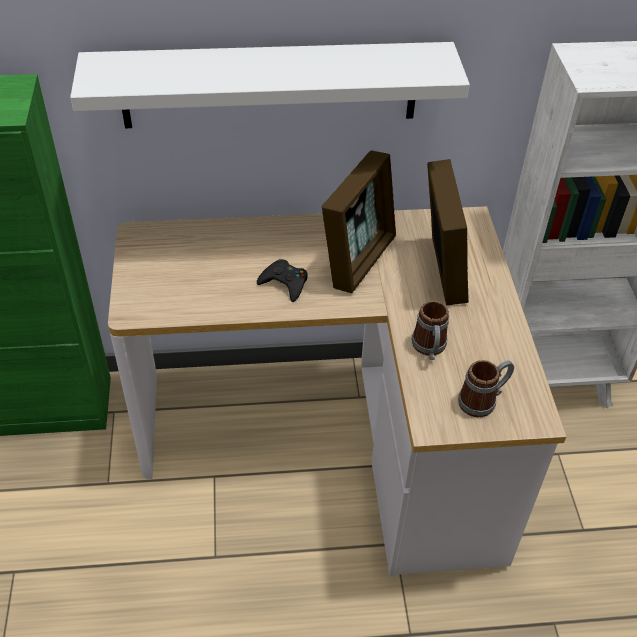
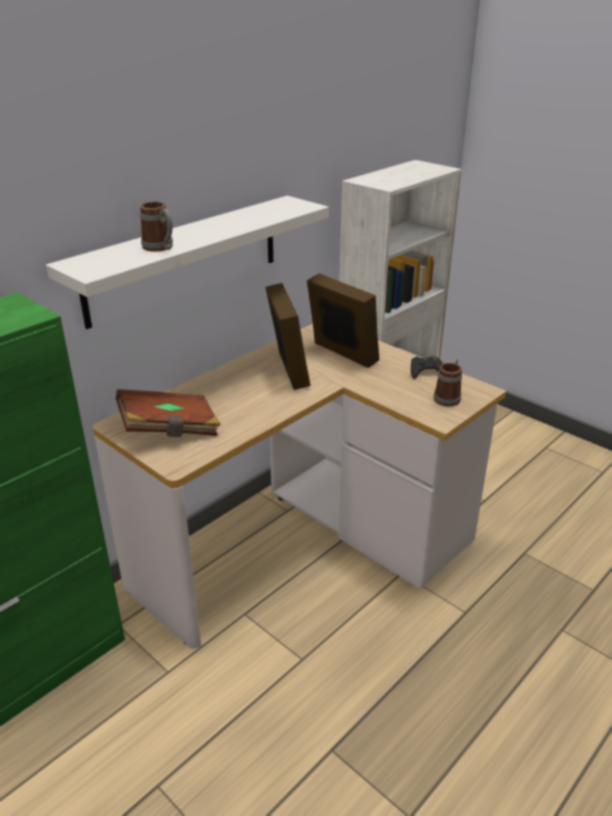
camera: 40 degrees left, 15 degrees down
black game controller [257,259,308,302] -> black game controller moved to [411,356,444,379]
mug [412,301,449,360] -> mug moved to [140,202,173,252]
none -> brown book [116,389,221,437]

